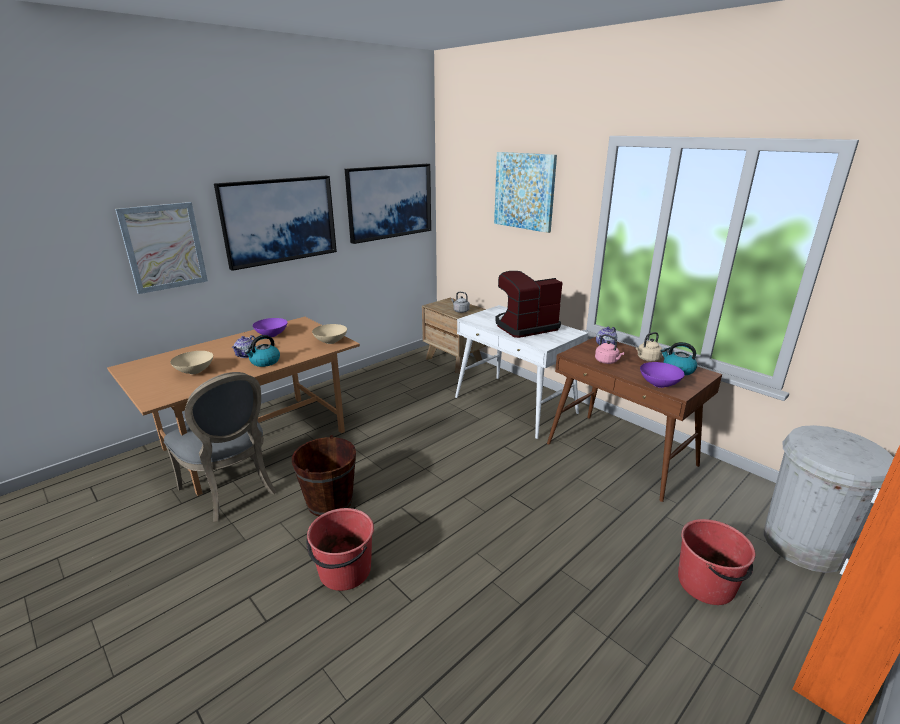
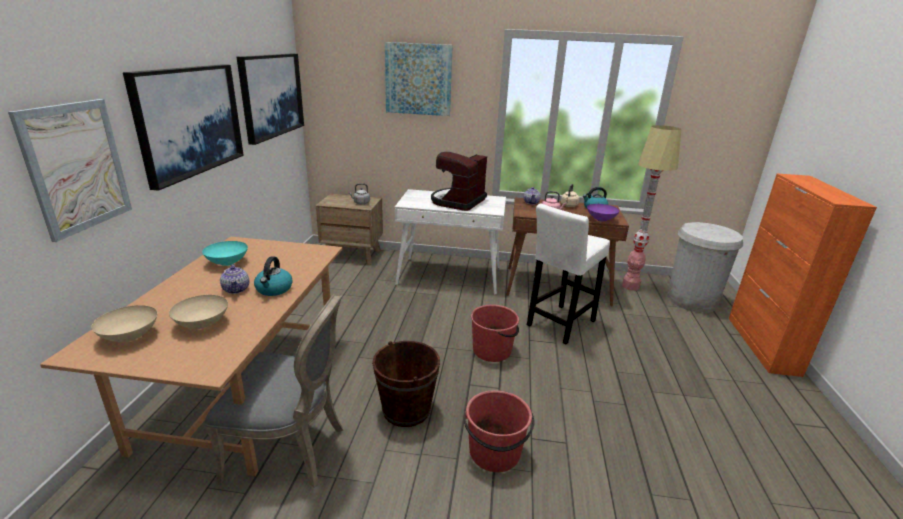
camera: 40 degrees left, 0 degrees up
purple bowl [253,318,288,337] -> turquoise bowl [202,241,248,266]
beige bowl [312,324,347,344] -> beige bowl moved to [91,305,157,342]
red bucket [678,519,755,605] -> red bucket moved to [471,305,519,362]
none -> white stool [527,204,610,344]
none -> floor lamp [622,125,681,291]

